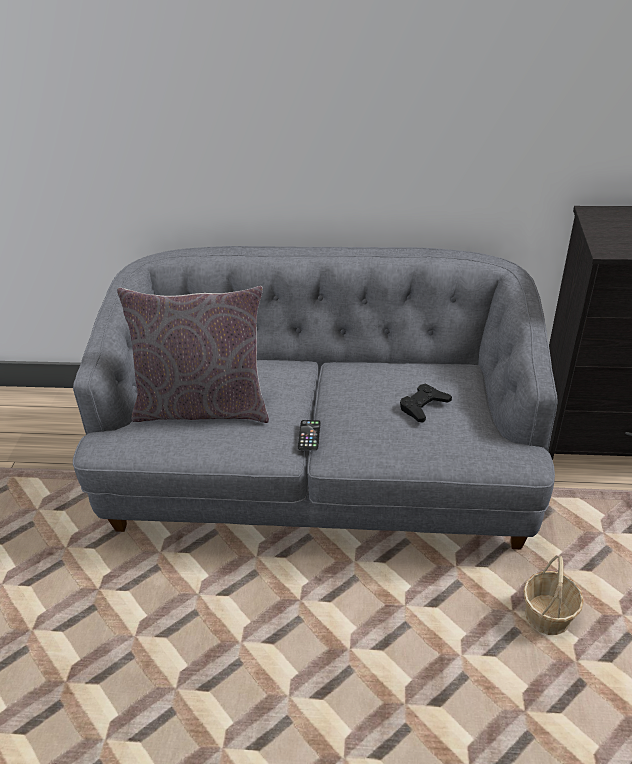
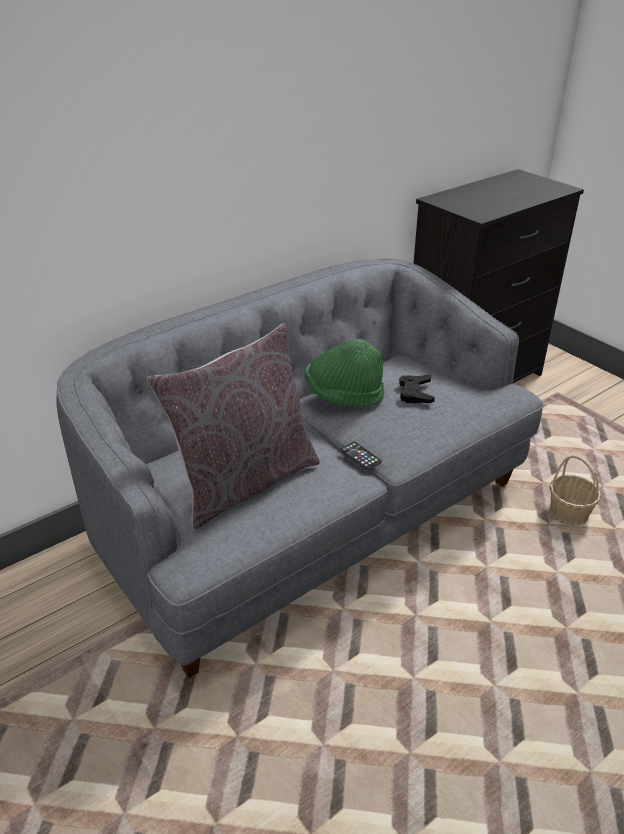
camera: 45 degrees left, 5 degrees down
none -> green hat [304,339,385,407]

